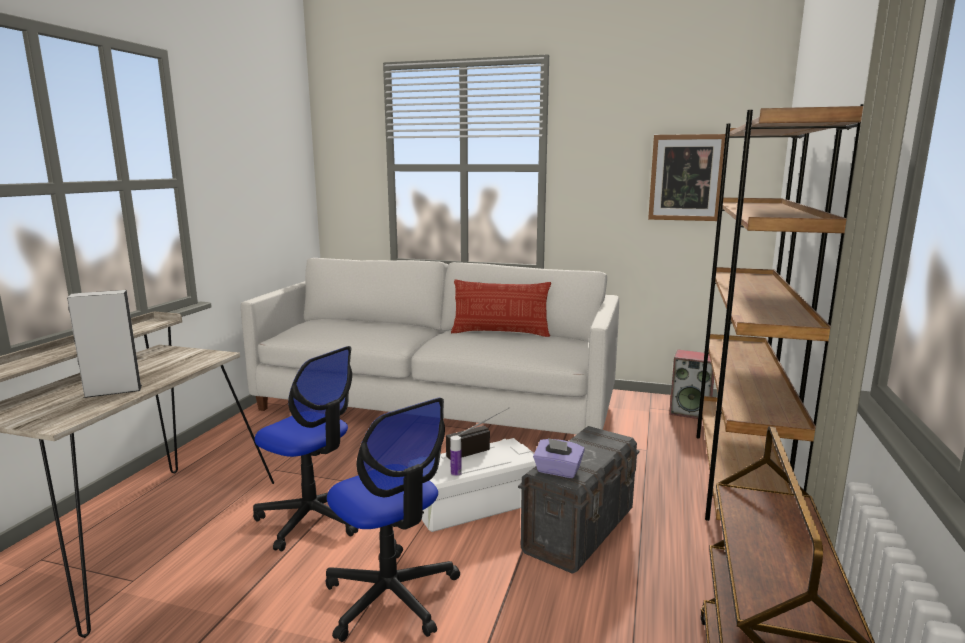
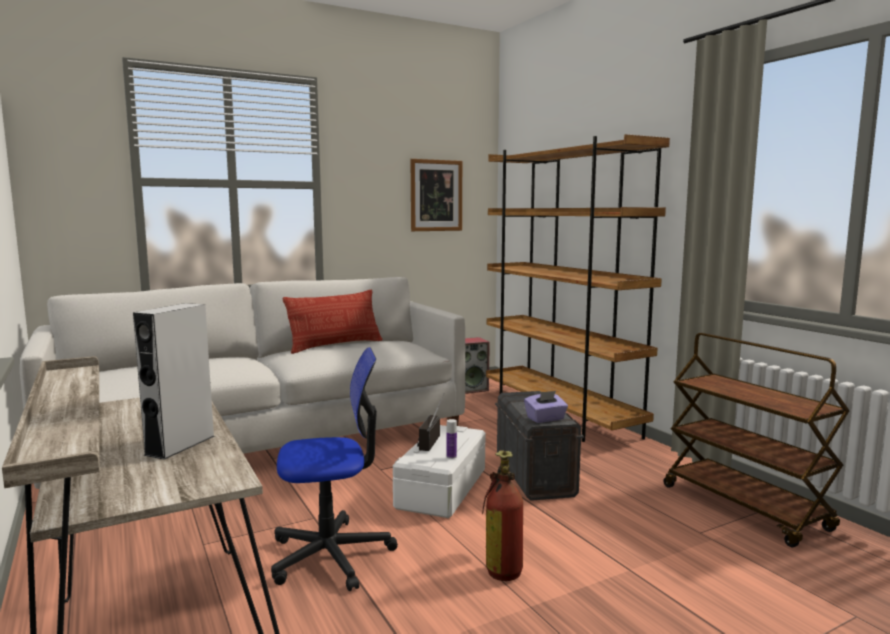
camera: 45 degrees left, 5 degrees down
office chair [326,398,460,642] -> fire extinguisher [482,450,523,581]

